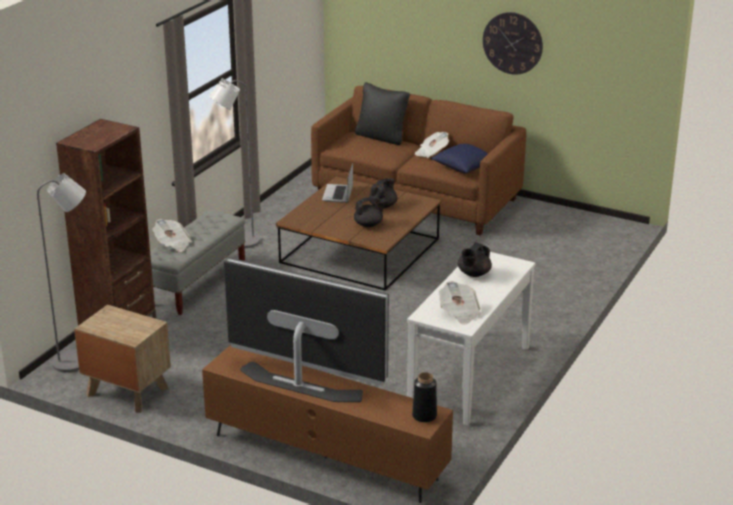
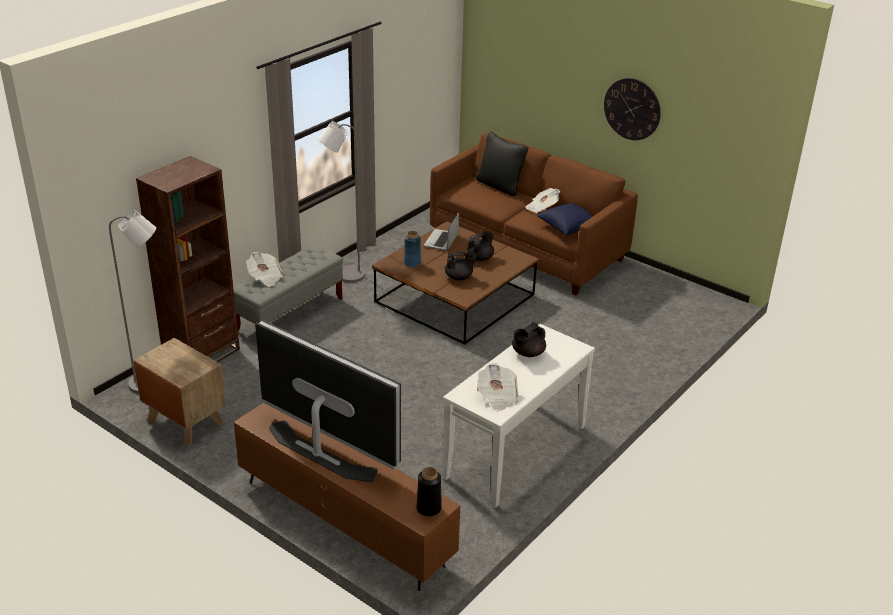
camera: 10 degrees right, 5 degrees up
none -> blue vase [404,231,421,267]

